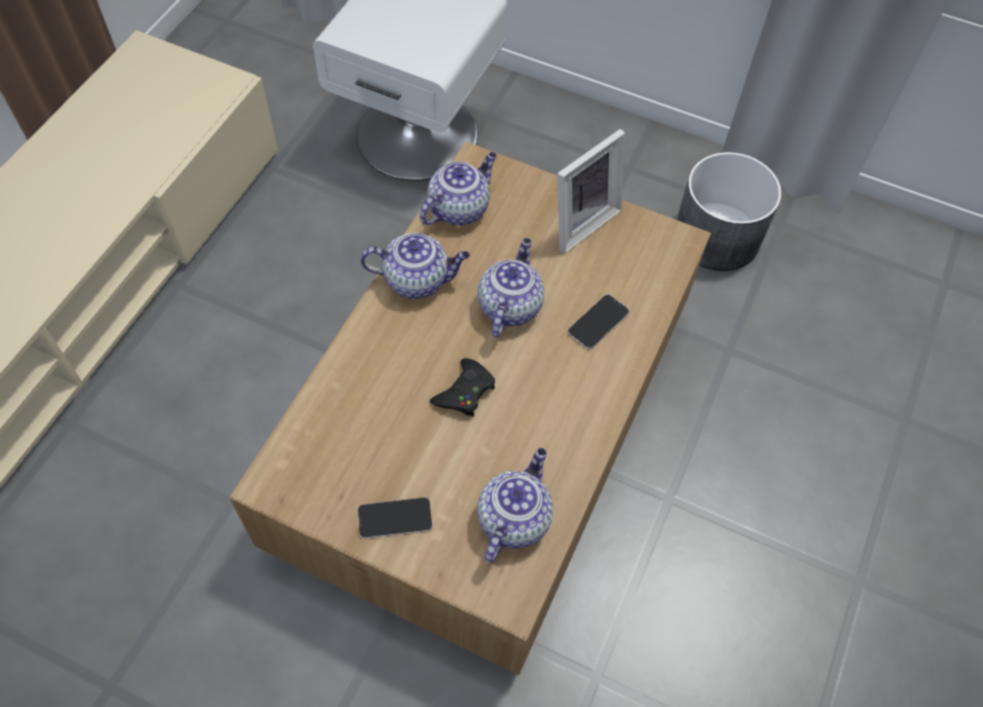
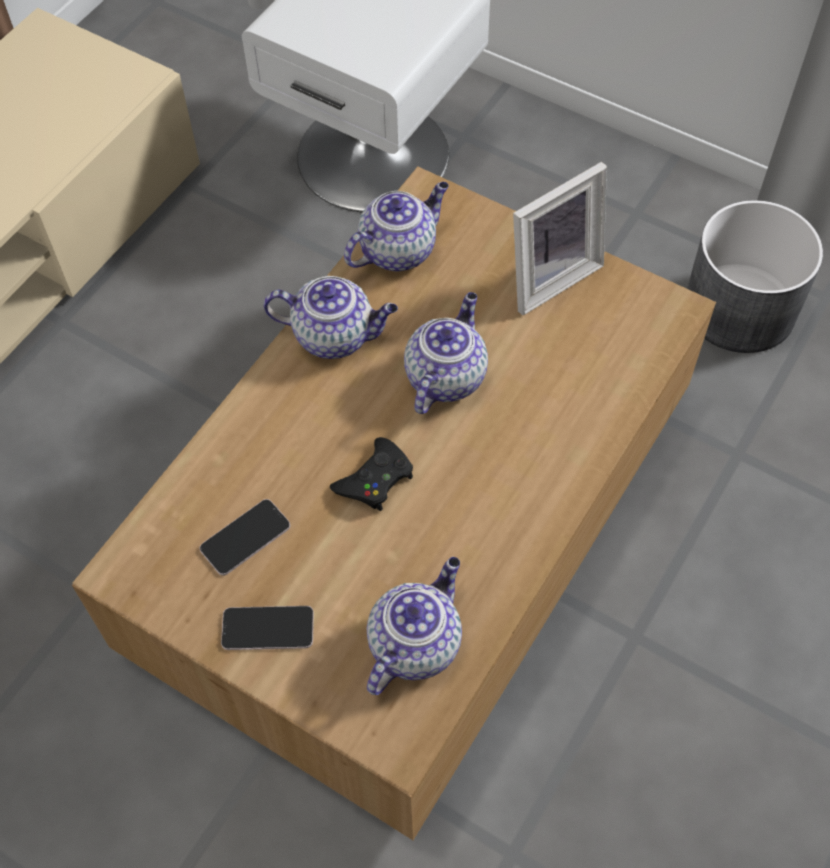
camera: 10 degrees right, 0 degrees up
phone [567,294,629,349] -> phone moved to [200,499,290,576]

